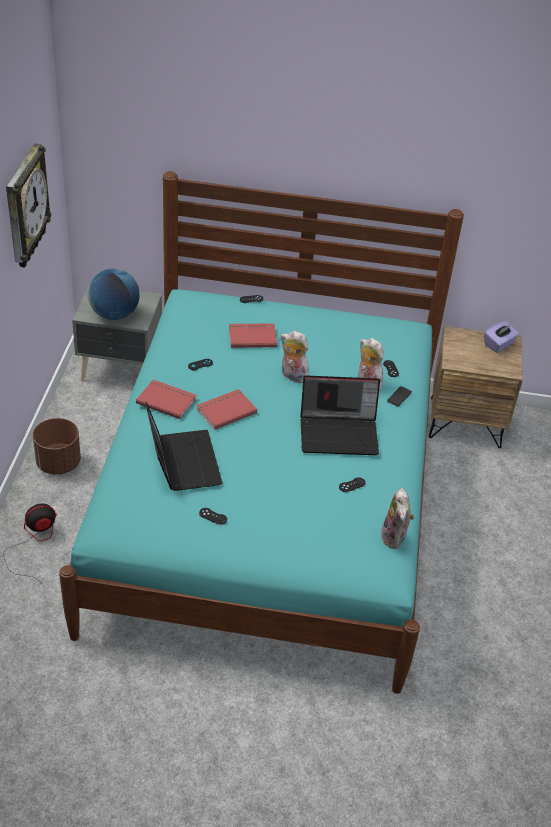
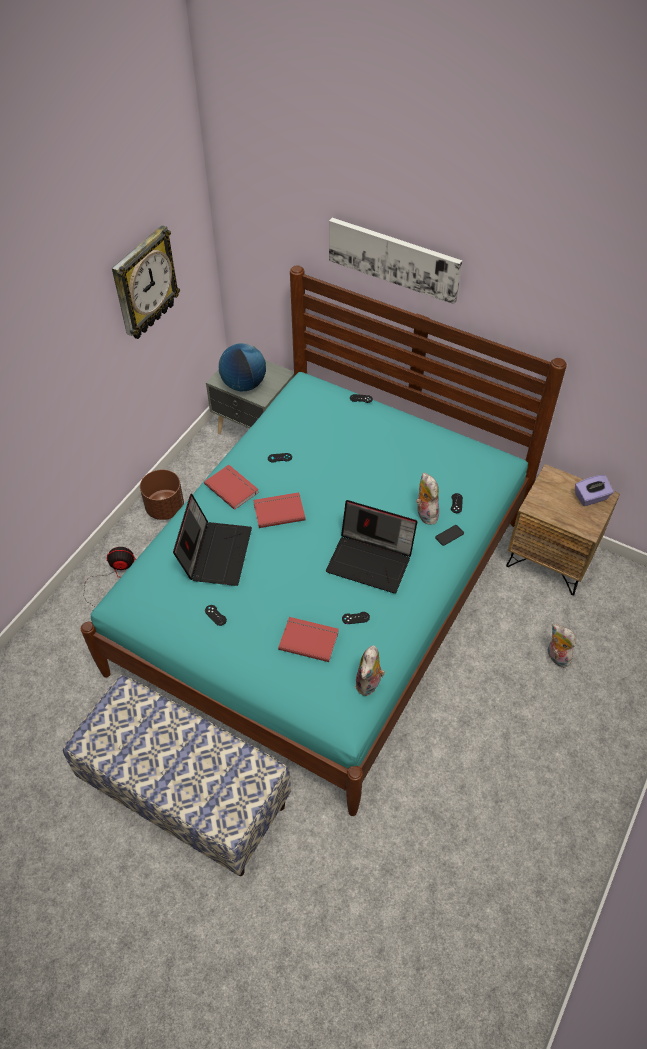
camera: 25 degrees right, 10 degrees up
red book [229,323,277,348] -> red book moved to [278,617,339,662]
plush toy [280,331,309,383] -> plush toy moved to [548,624,576,668]
none -> bench [63,675,291,876]
none -> picture [329,218,462,304]

